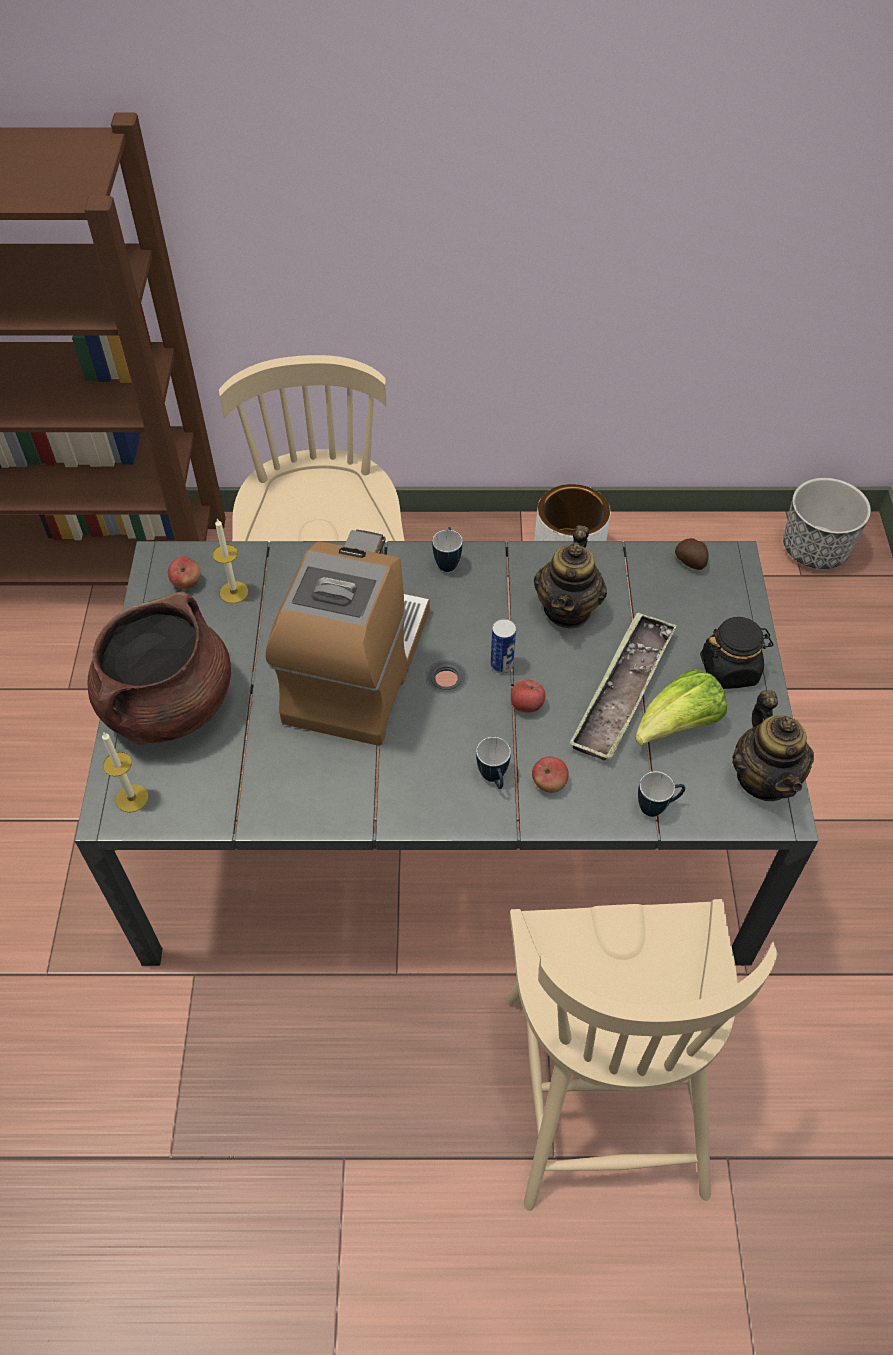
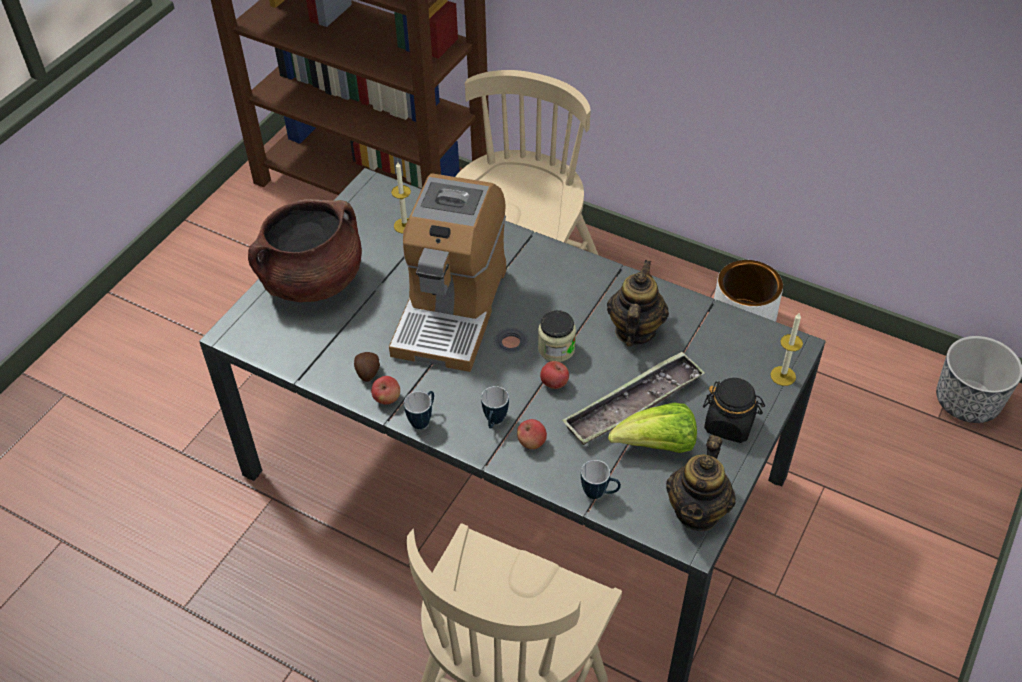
camera: 30 degrees right, 5 degrees down
candle [102,732,148,813] -> candle moved to [770,313,803,386]
apple [168,557,201,589] -> apple moved to [371,376,400,405]
coffee machine [265,530,430,746] -> coffee machine turned 150 degrees clockwise [389,173,506,372]
mug [432,527,463,572] -> mug moved to [404,391,434,429]
can [490,619,516,674] -> jar [538,310,576,362]
teapot [534,525,607,628] -> teapot turned 150 degrees clockwise [607,260,669,347]
potato [675,538,709,570] -> potato moved to [354,352,380,382]

